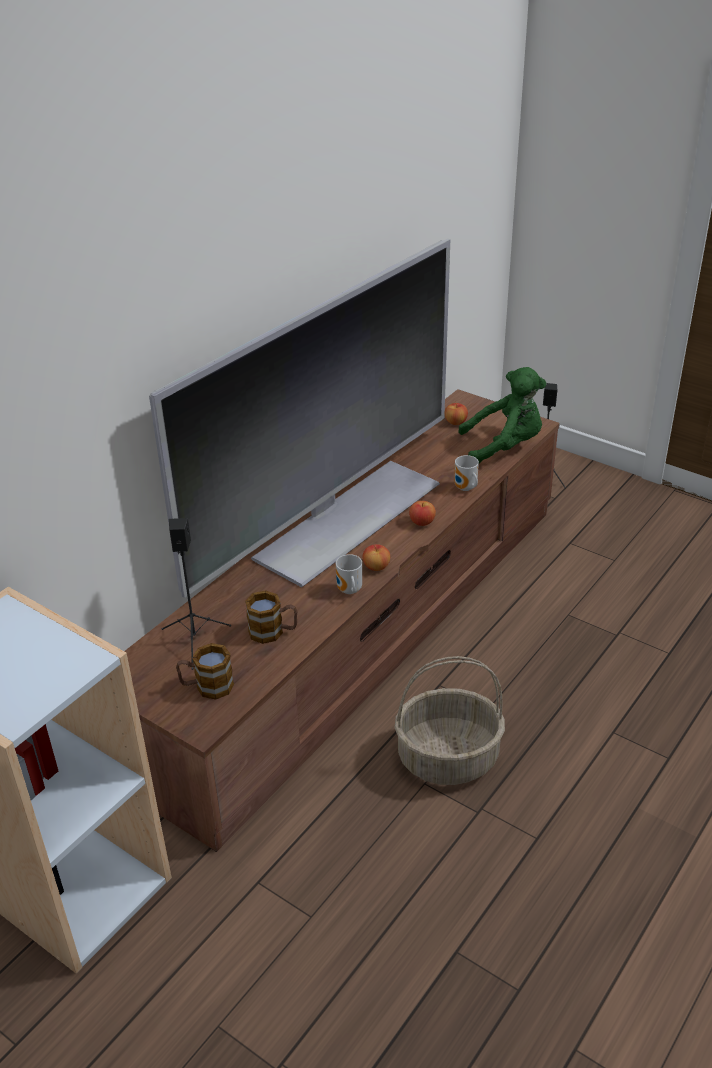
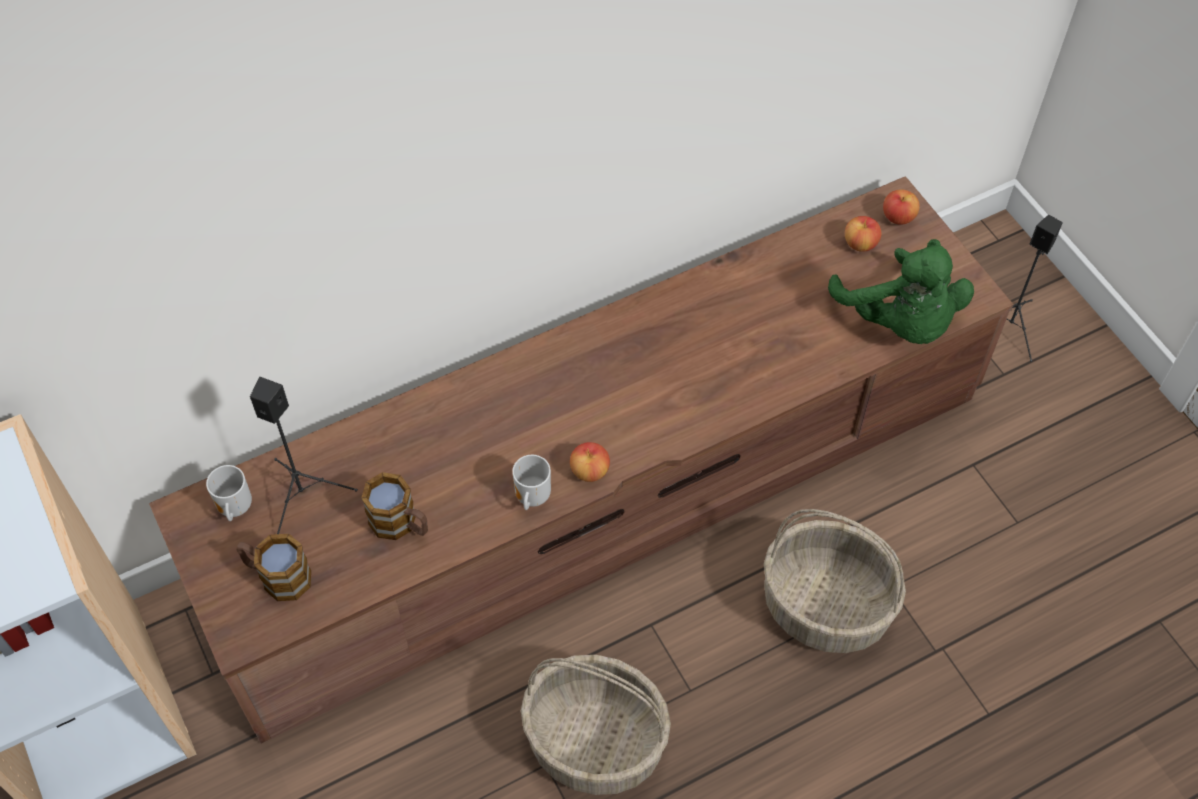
camera: 25 degrees right, 20 degrees up
television [149,239,450,598] -> none
apple [409,501,436,526] -> apple moved to [883,189,920,225]
mug [454,455,479,491] -> mug moved to [206,465,252,521]
green plush toy [458,367,546,463] -> green plush toy turned 45 degrees clockwise [828,239,974,344]
none -> basket [764,509,906,653]

